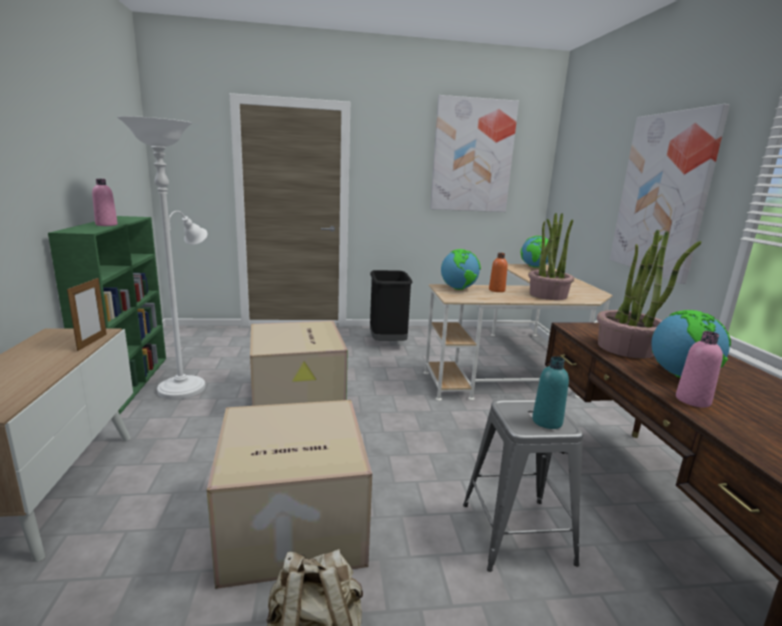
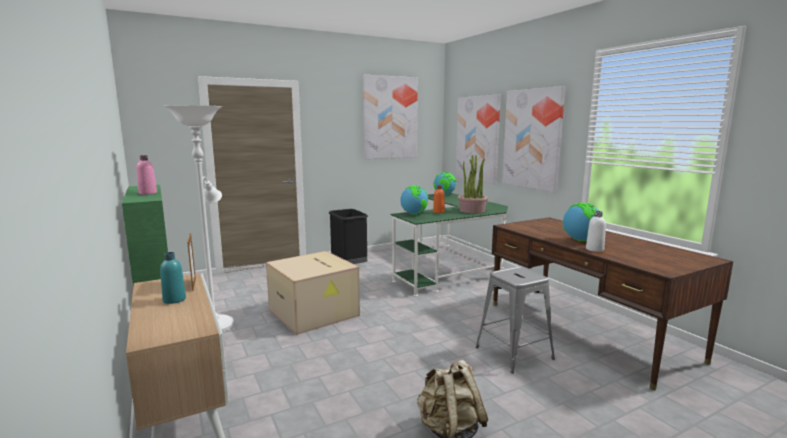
camera: 20 degrees left, 5 degrees down
cardboard box [207,400,372,589] -> none
beige desk [423,264,613,401] -> green desk [391,193,508,297]
turquoise bottle [532,356,569,429] -> turquoise bottle moved to [160,252,186,304]
potted plant [597,230,701,359] -> none
pink bottle [676,331,723,408] -> white bottle [586,211,606,252]
none -> picture [455,94,501,184]

